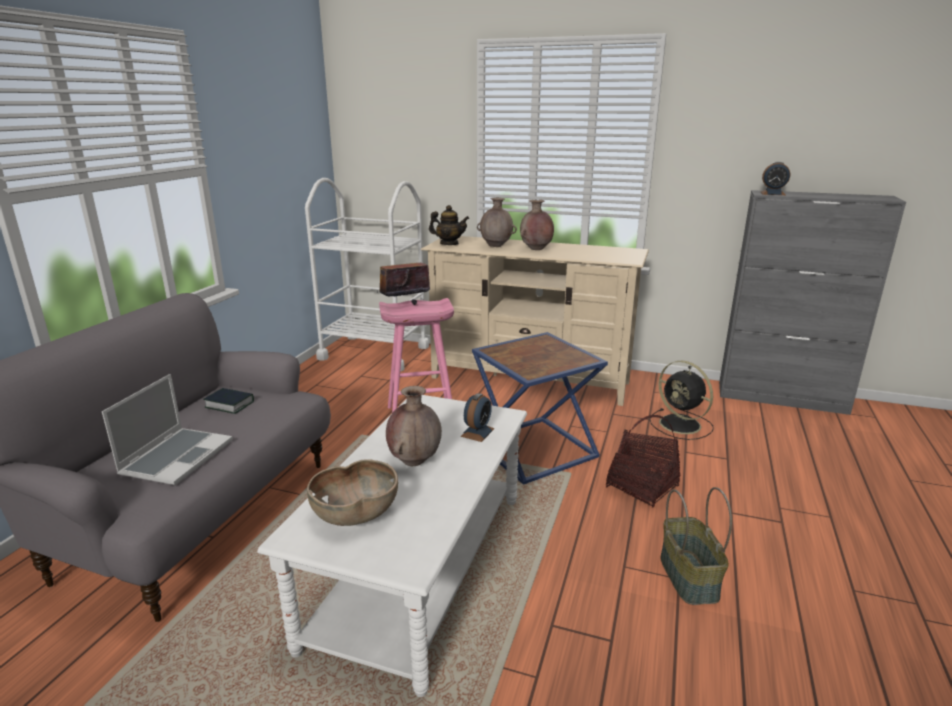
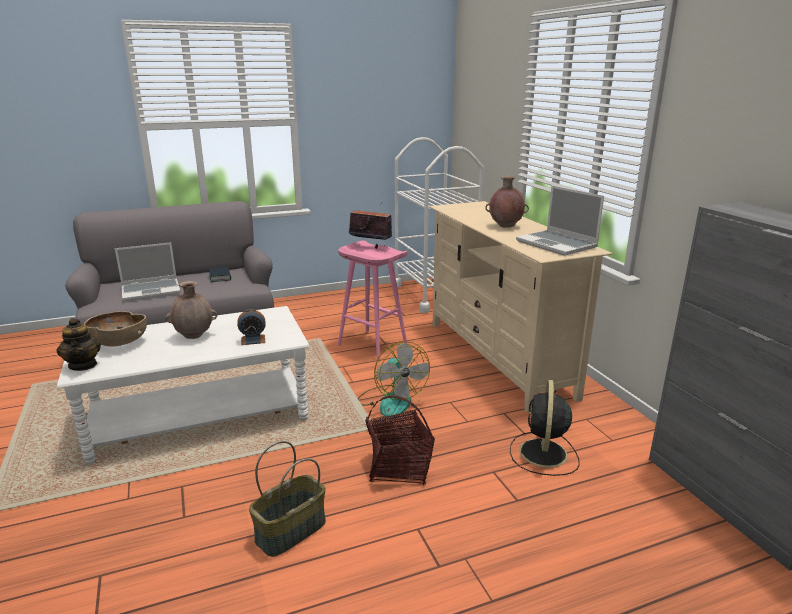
camera: 50 degrees right, 0 degrees up
teapot [429,205,469,245] -> teapot moved to [57,318,101,371]
blue side table [472,332,608,485] -> fan [358,341,430,417]
brown vase [477,198,517,247] -> none
alarm clock [761,162,790,195] -> none
none -> laptop [516,186,604,256]

